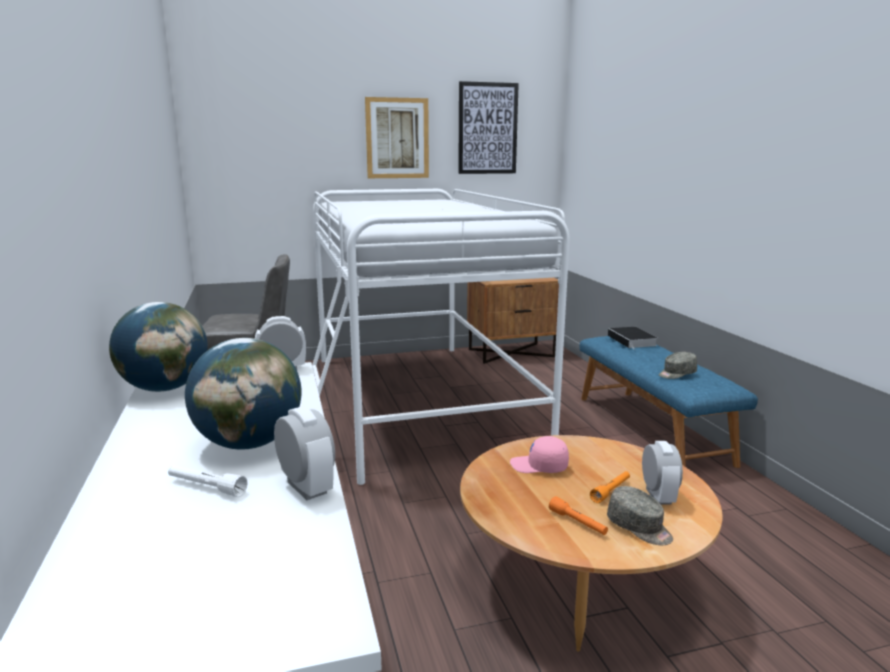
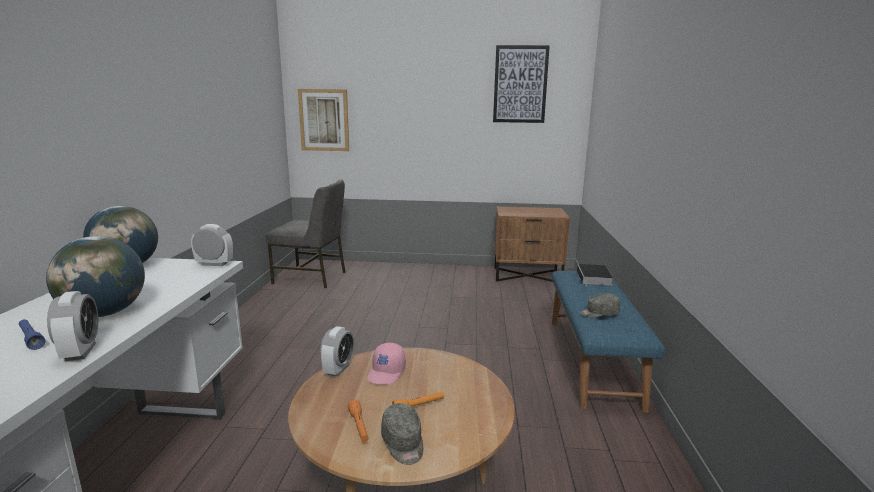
camera: 20 degrees right, 0 degrees up
white flashlight [168,465,247,497] -> blue flashlight [19,320,46,350]
white bed [312,189,569,485] -> none
picture [365,97,429,178] -> picture moved to [298,89,349,151]
pink cap [510,436,569,473] -> pink cap turned 105 degrees counterclockwise [367,343,406,385]
alarm clock [642,441,683,505] -> alarm clock moved to [320,326,354,377]

